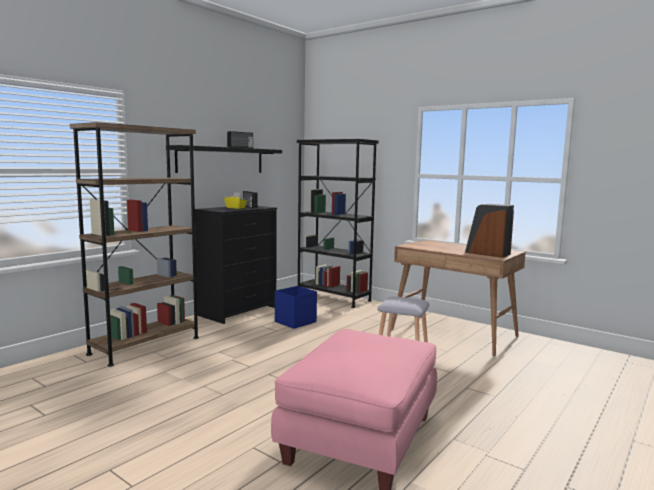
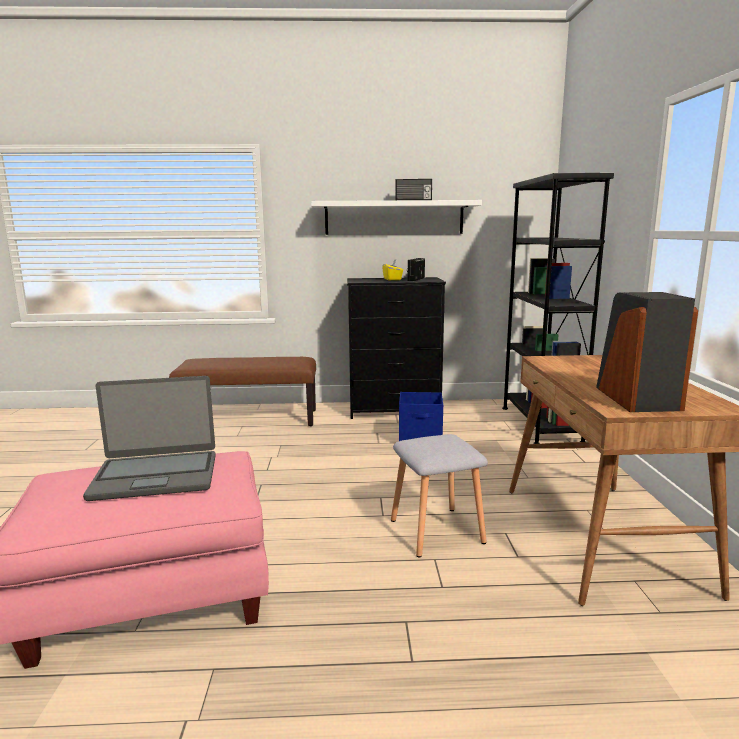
camera: 50 degrees right, 5 degrees up
brown bookcase [70,122,199,367] -> brown bench [169,357,316,426]
black shelf [169,145,282,173] -> white shelf [311,200,482,235]
none -> laptop [83,376,216,501]

